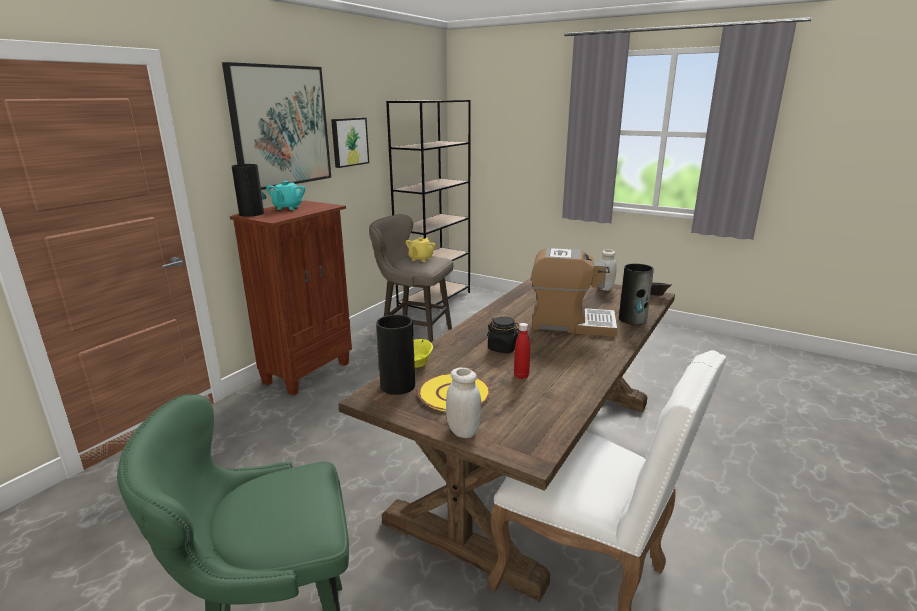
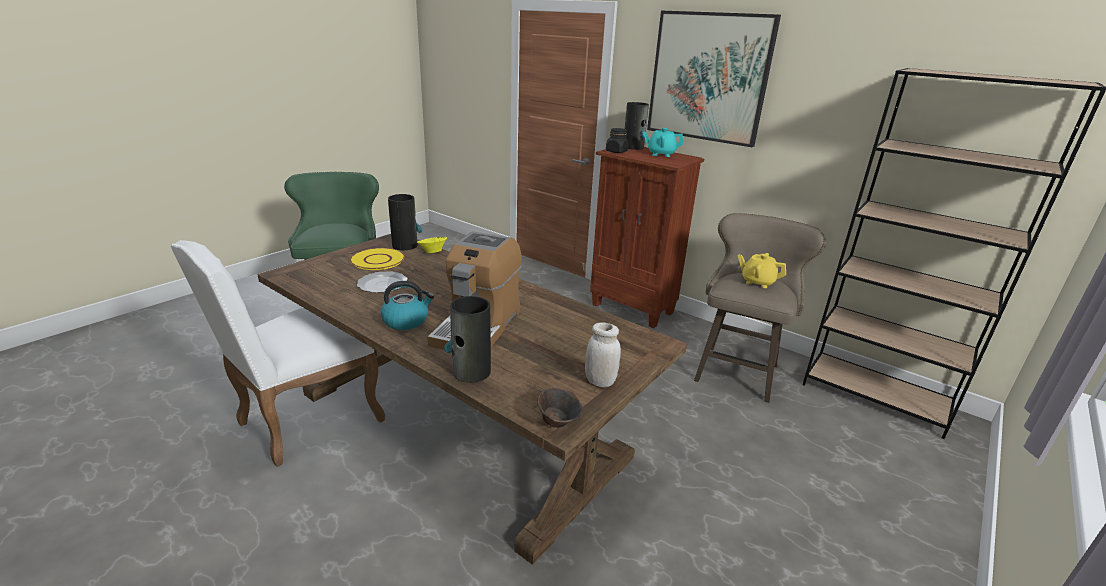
camera: 95 degrees right, 5 degrees up
picture [331,118,369,168] -> none
white jar [446,368,481,438] -> none
black jar [487,317,519,354] -> black jar moved to [606,128,629,153]
red bottle [514,323,530,379] -> plate [357,271,408,293]
none -> kettle [381,281,434,330]

